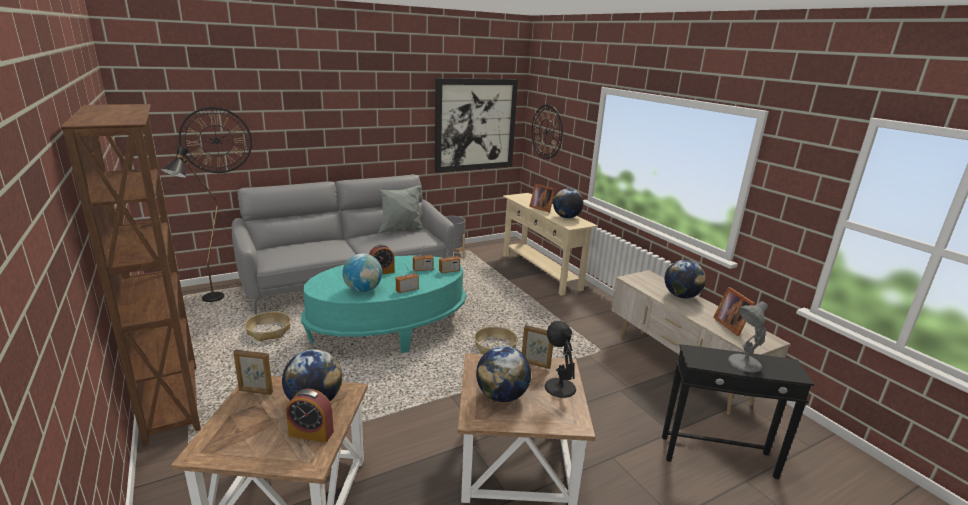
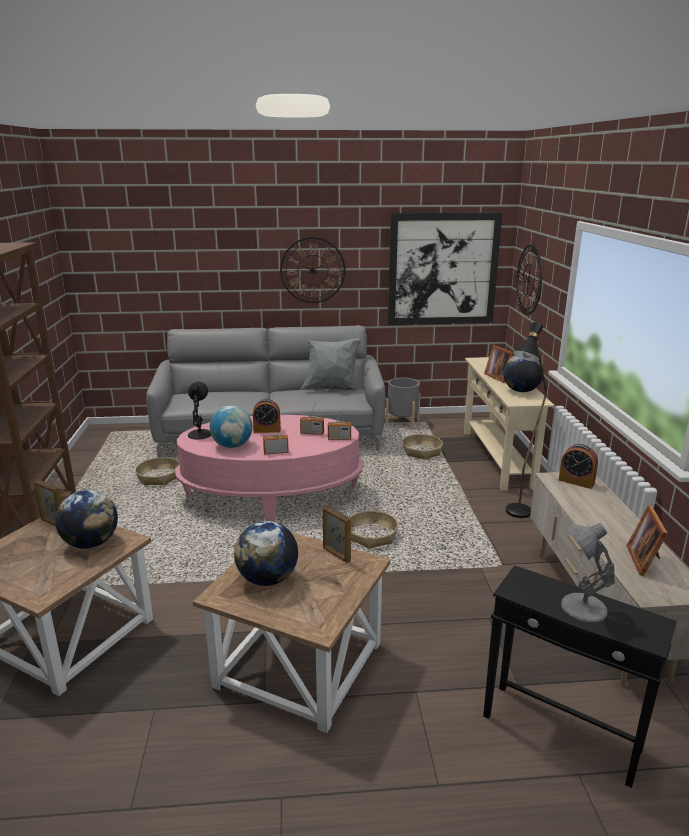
camera: 25 degrees right, 0 degrees up
black floor lamp [161,147,224,302] -> black floor lamp moved to [506,322,547,518]
wall clock [179,107,252,173] -> wall clock moved to [280,237,345,303]
alarm clock [286,389,334,443] -> alarm clock moved to [559,444,598,489]
turquoise coffee table [301,255,466,353] -> pink coffee table [175,415,364,522]
black table lamp [544,321,576,398] -> black table lamp moved to [188,381,211,440]
globe [665,260,706,298] -> none
none -> basket [402,434,443,460]

